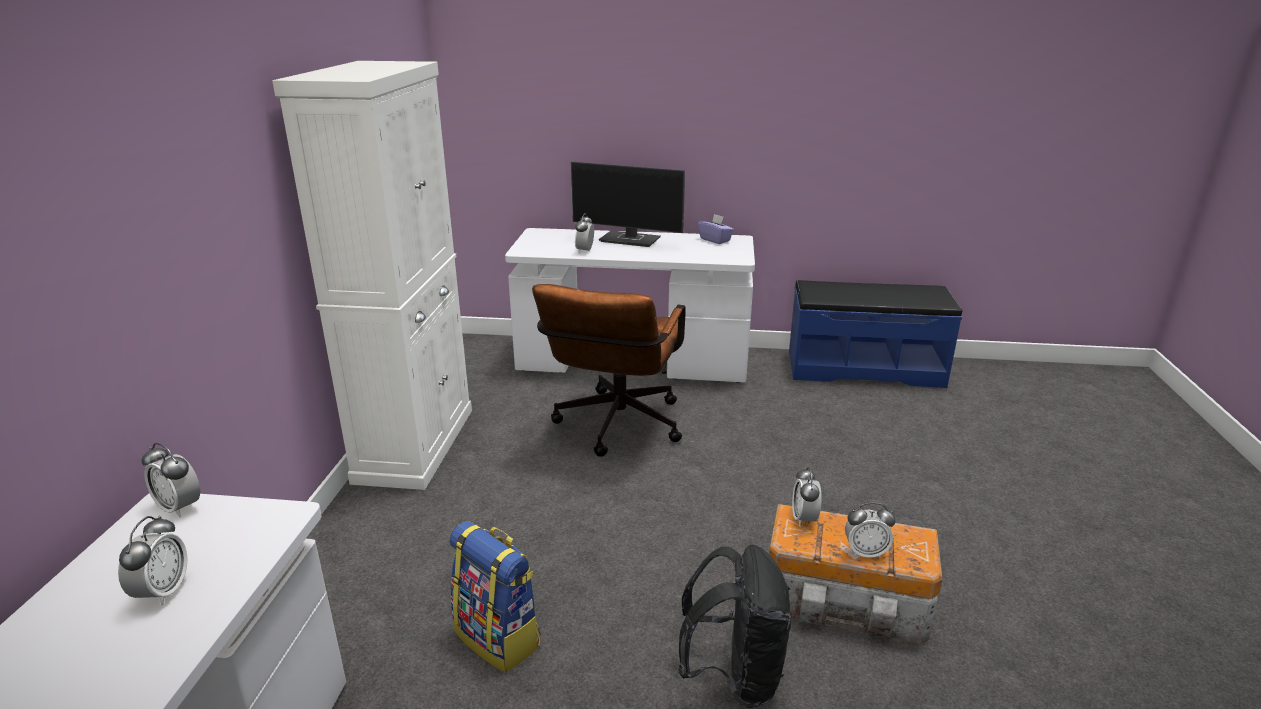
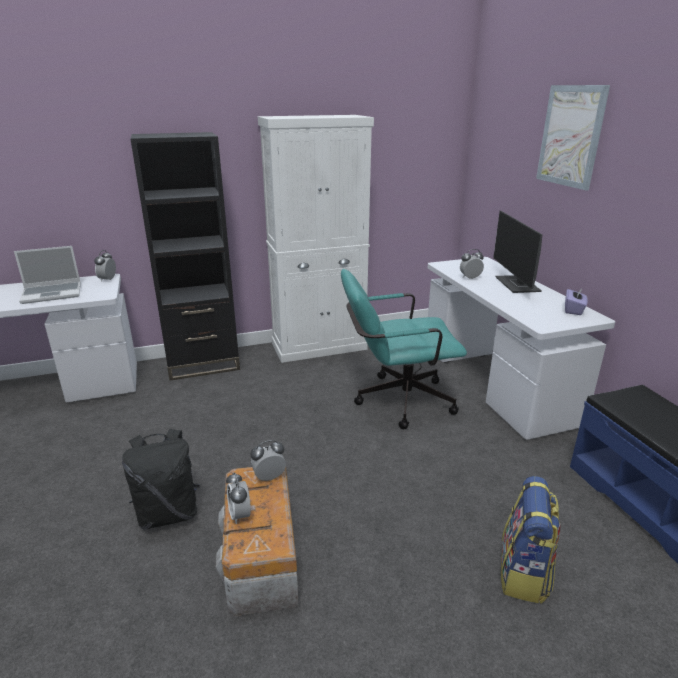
camera: 65 degrees right, 0 degrees up
alarm clock [118,516,187,605] -> laptop [14,246,81,304]
backpack [450,521,541,672] -> backpack moved to [501,476,561,604]
brown office chair [532,284,686,457] -> turquoise office chair [341,269,467,429]
none -> black bookcase [130,132,240,381]
none -> picture [536,85,610,190]

